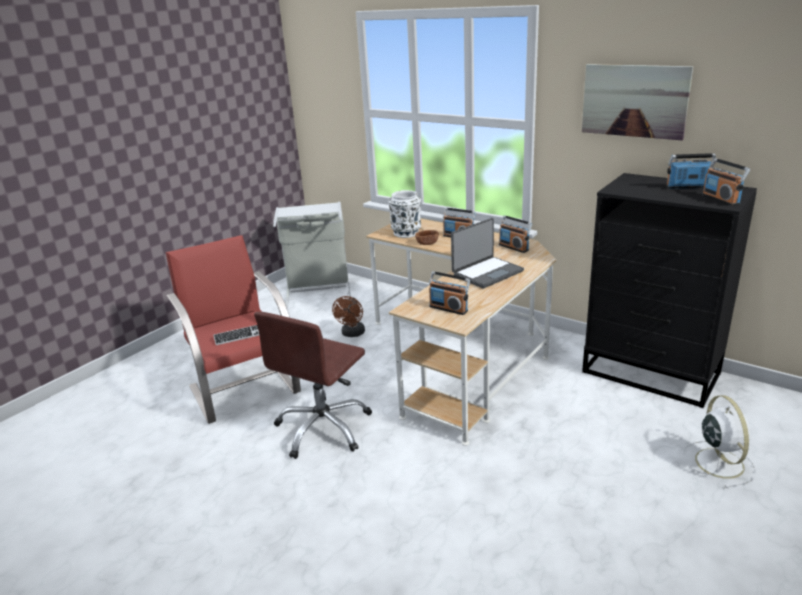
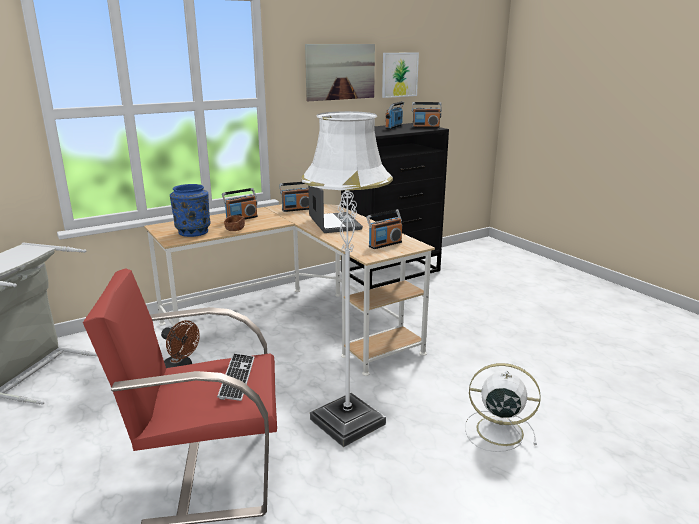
camera: 70 degrees left, 5 degrees down
brown office chair [254,311,372,459] -> white floor lamp [302,111,393,447]
white vase [388,190,421,238] -> blue vase [170,184,211,237]
white fan [681,395,756,488] -> white fan moved to [465,363,541,452]
none -> picture [382,52,419,98]

